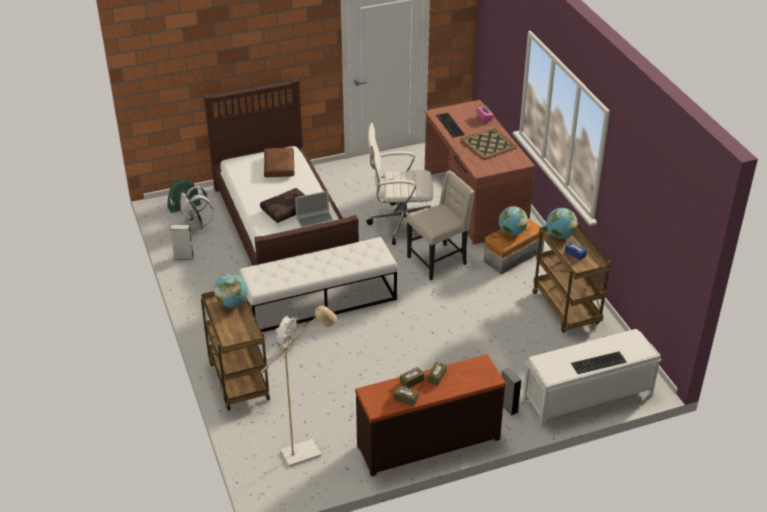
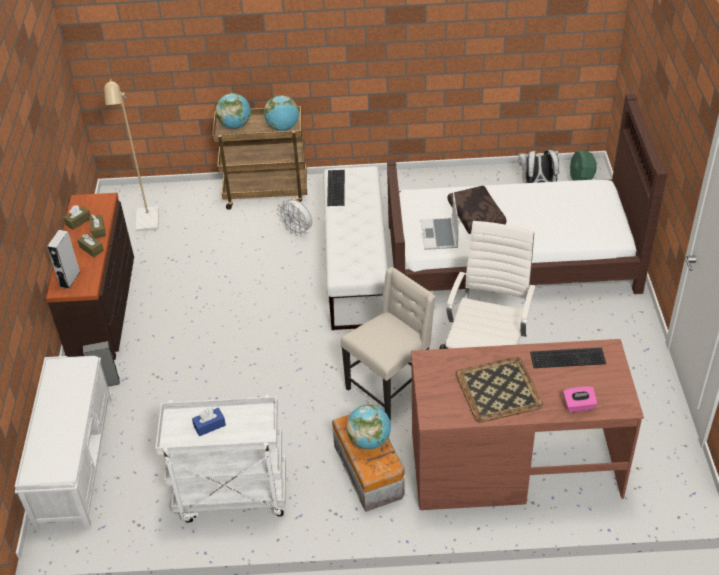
camera: 110 degrees right, 5 degrees up
grey speaker [170,224,194,260] -> grey speaker moved to [47,230,81,289]
brown pillow [264,148,294,177] -> none
beige chair [407,171,474,280] -> beige chair turned 120 degrees counterclockwise [341,267,435,420]
brown cart [533,222,612,333] -> white cart [155,395,286,523]
globe [546,208,578,239] -> globe moved to [216,93,251,129]
keyboard [571,351,627,374] -> keyboard moved to [327,170,345,206]

